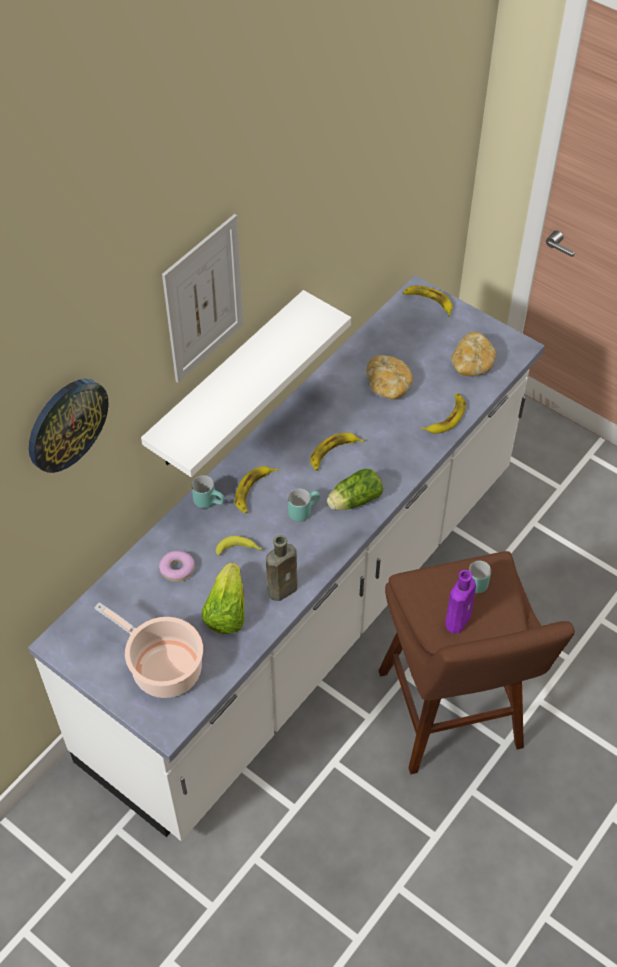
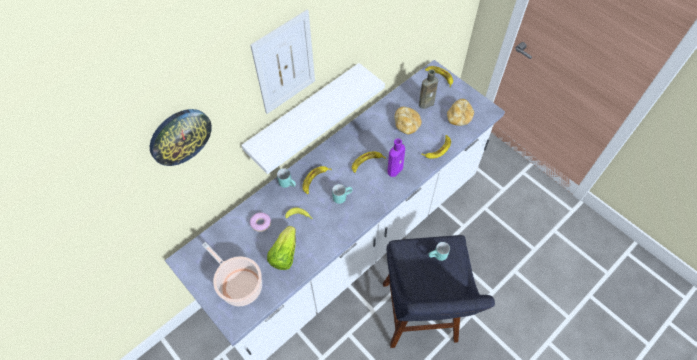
camera: 10 degrees right, 5 degrees up
brown bottle [266,535,298,601] -> brown bottle moved to [419,69,438,109]
lettuce [327,469,383,510] -> none
brown stool [378,551,575,774] -> blue stool [383,235,495,348]
purple bottle [445,570,476,634] -> purple bottle moved to [388,138,405,177]

